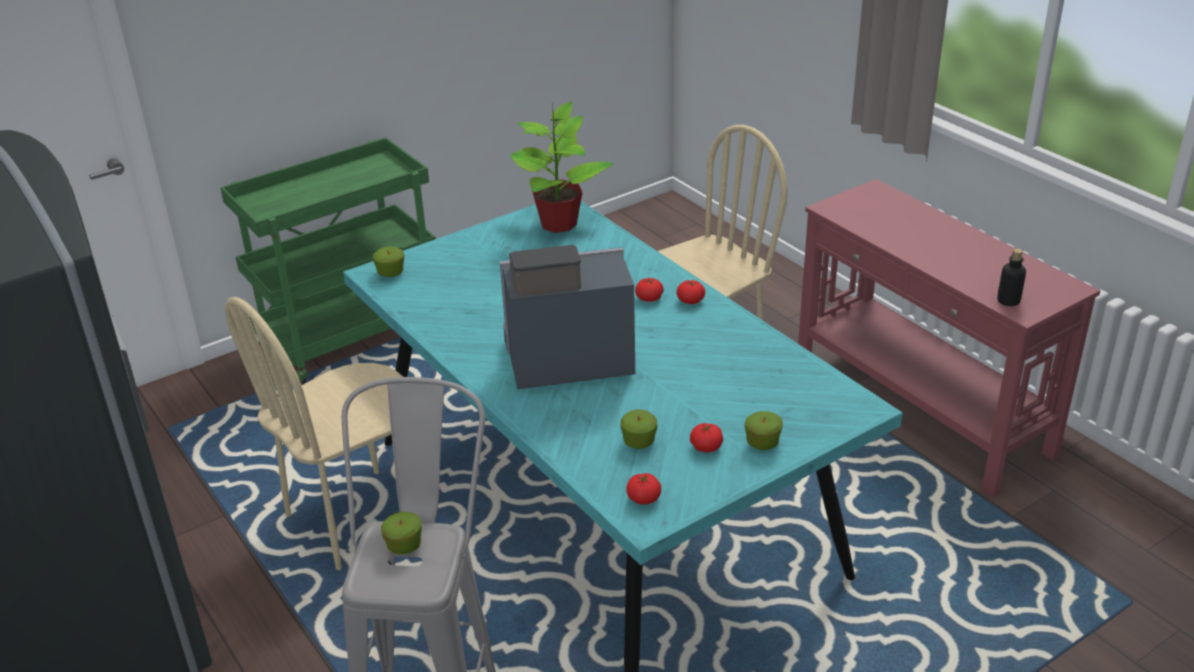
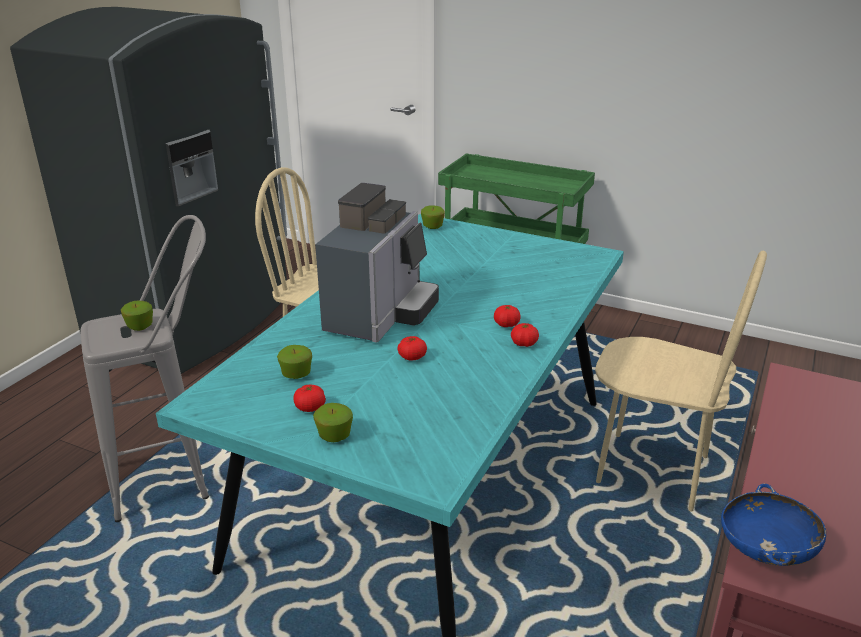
camera: 60 degrees right, 5 degrees down
coffee machine [500,245,635,390] -> coffee machine turned 60 degrees clockwise [315,183,439,343]
potted plant [510,102,614,233] -> none
tomato [626,473,661,505] -> tomato moved to [397,336,427,361]
bottle [997,248,1026,306] -> blue bowl [721,483,826,566]

